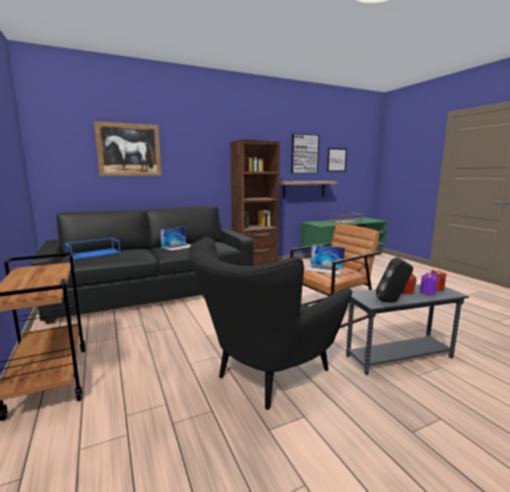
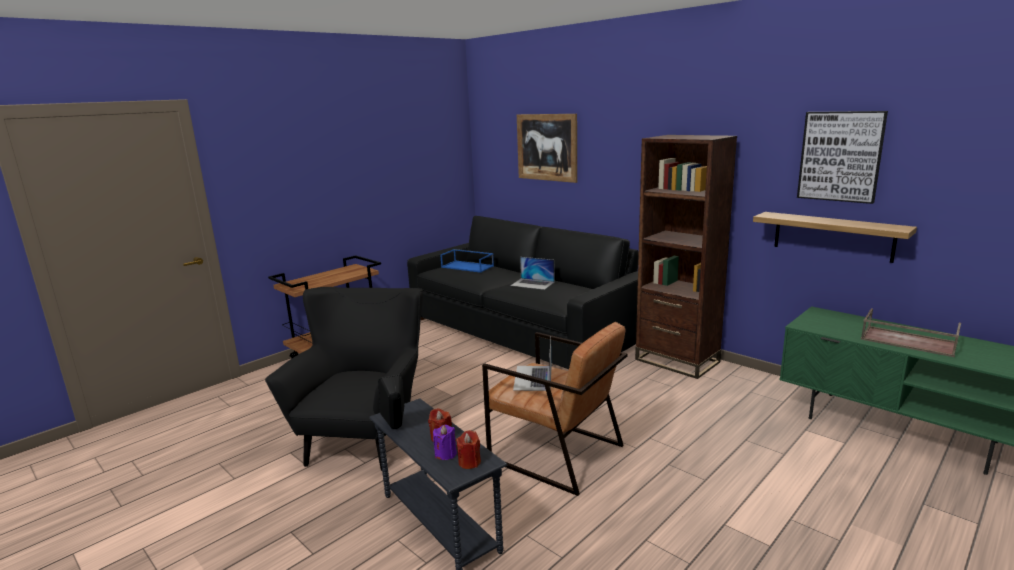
camera: 70 degrees right, 5 degrees up
black armchair [188,237,353,410] -> black armchair turned 75 degrees clockwise [265,287,423,472]
picture [327,148,347,172] -> none

